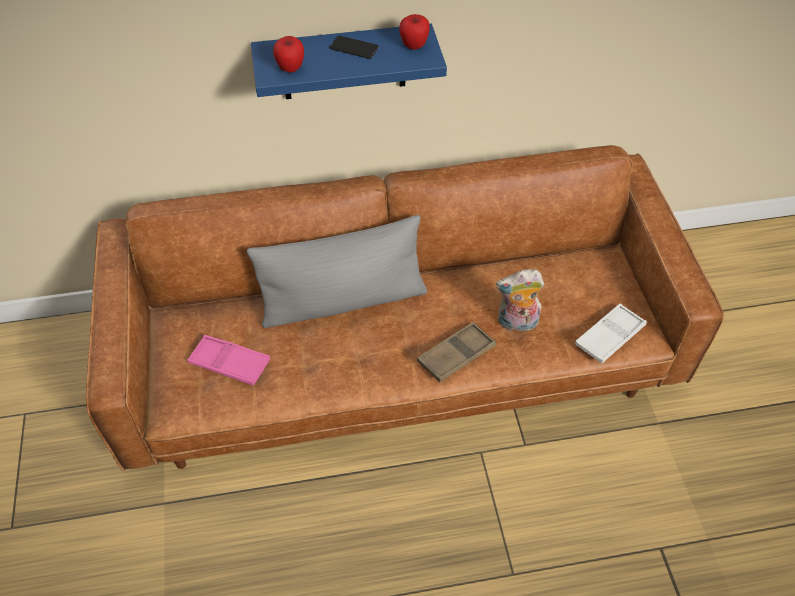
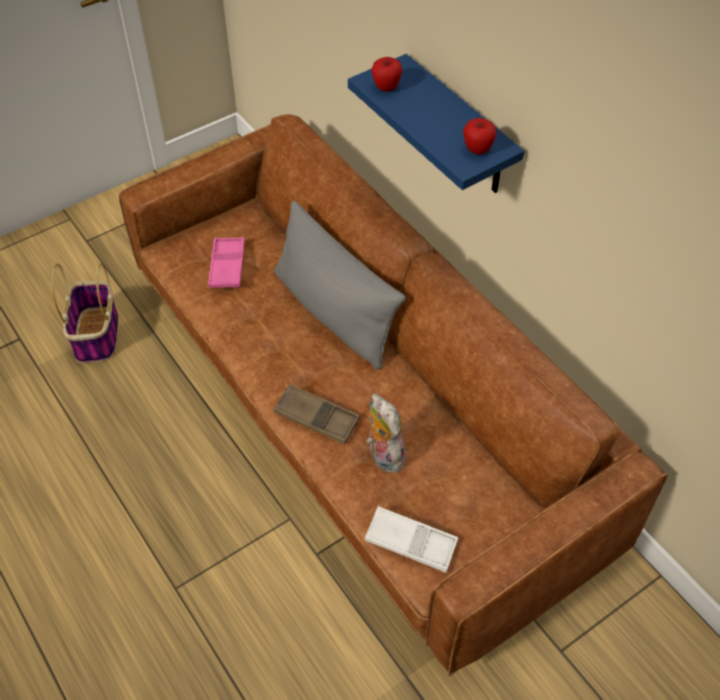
camera: 65 degrees right, 0 degrees up
phone [329,36,379,59] -> none
none -> basket [51,263,118,363]

